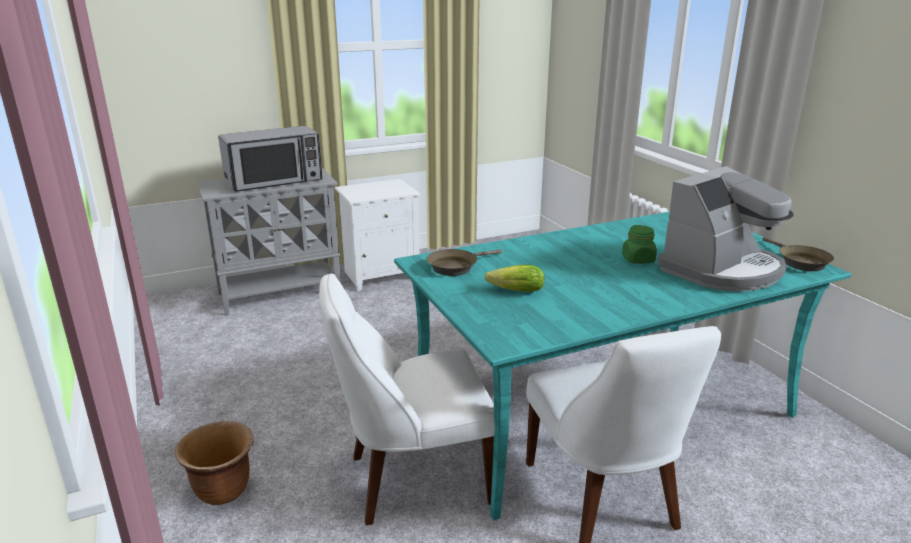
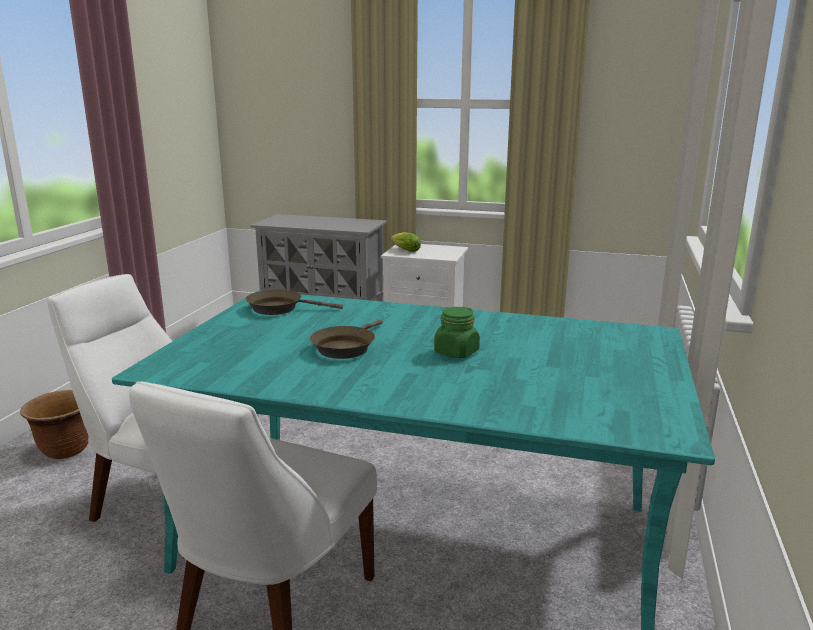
camera: 40 degrees right, 5 degrees down
microwave [218,126,323,192] -> none
lettuce [484,265,544,292] -> lettuce moved to [391,232,421,252]
coffee machine [658,166,794,292] -> none
brown frying pan [762,237,834,271] -> brown frying pan moved to [310,319,383,359]

